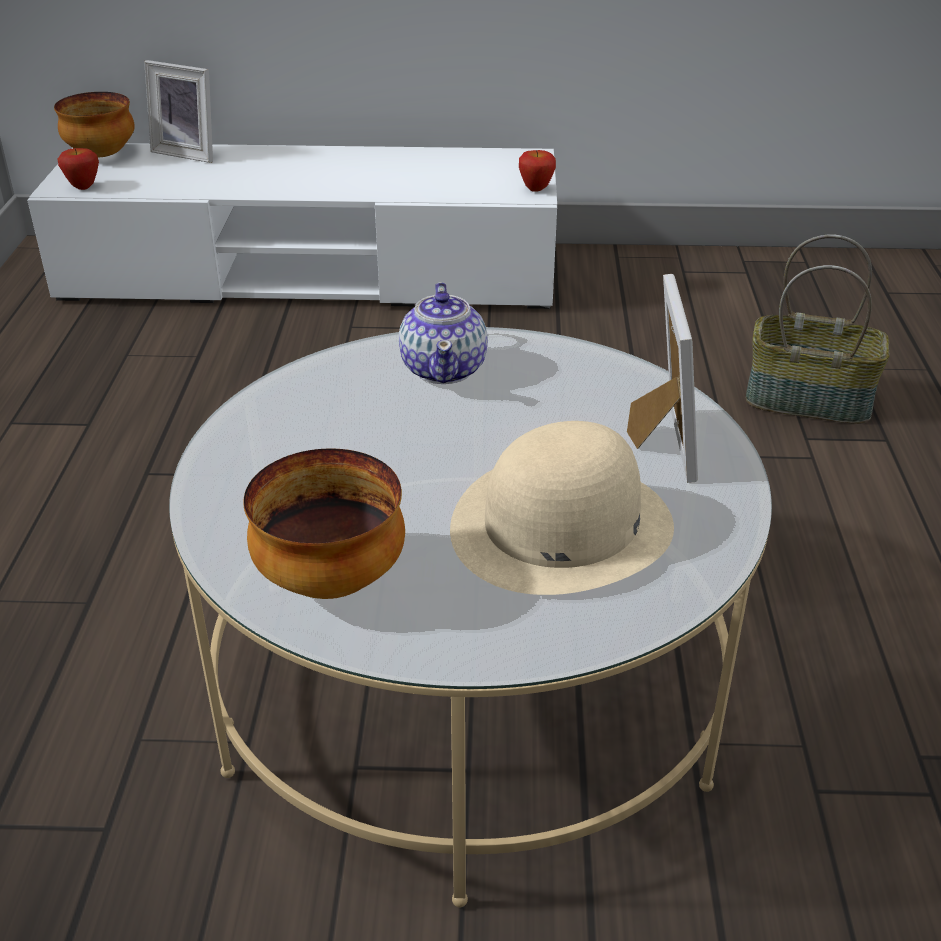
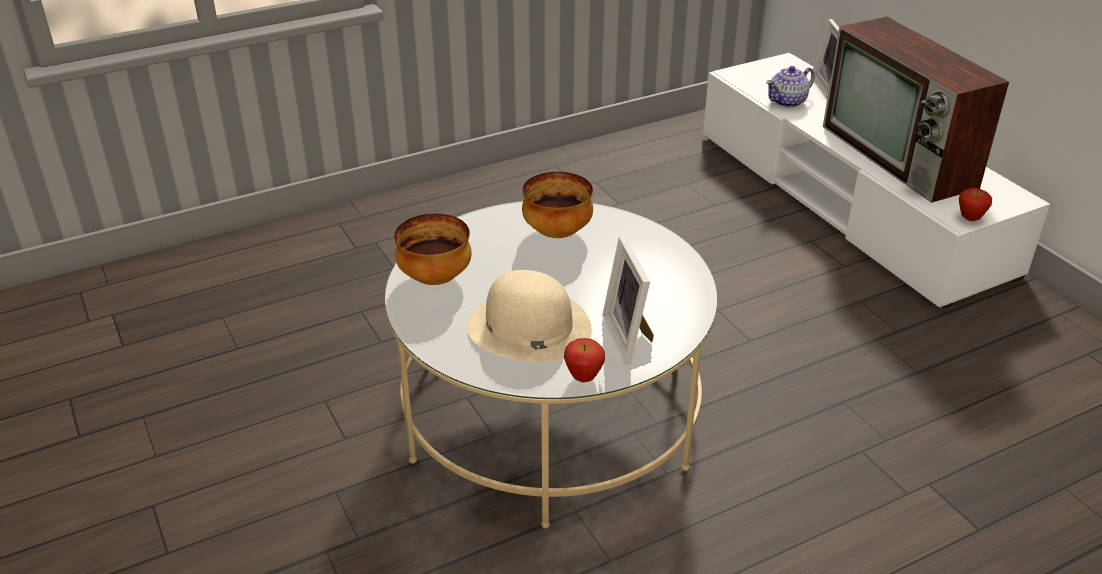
camera: 60 degrees right, 0 degrees up
bowl [54,92,135,157] -> bowl moved to [522,172,593,238]
apple [57,148,99,190] -> apple moved to [564,338,605,382]
teapot [399,282,488,384] -> teapot moved to [766,66,815,108]
picture frame [627,274,698,483] -> picture frame turned 105 degrees clockwise [602,236,654,364]
basket [746,234,890,424] -> none
none -> television [823,17,1009,203]

